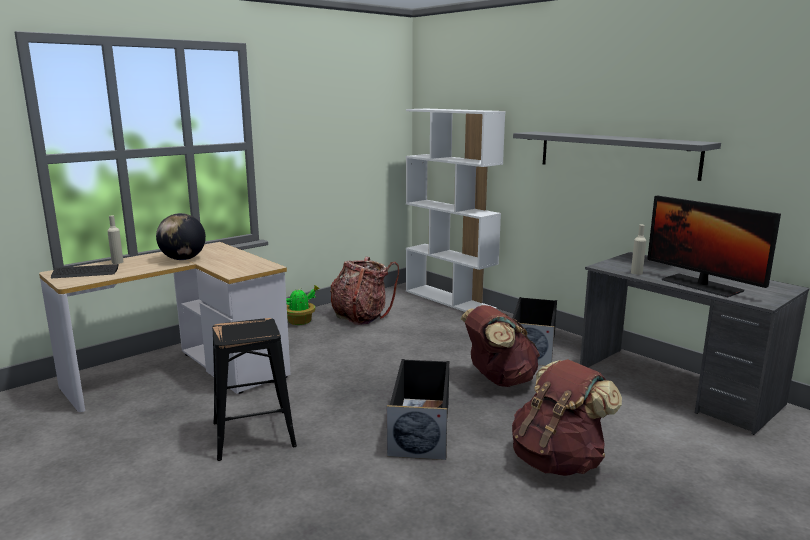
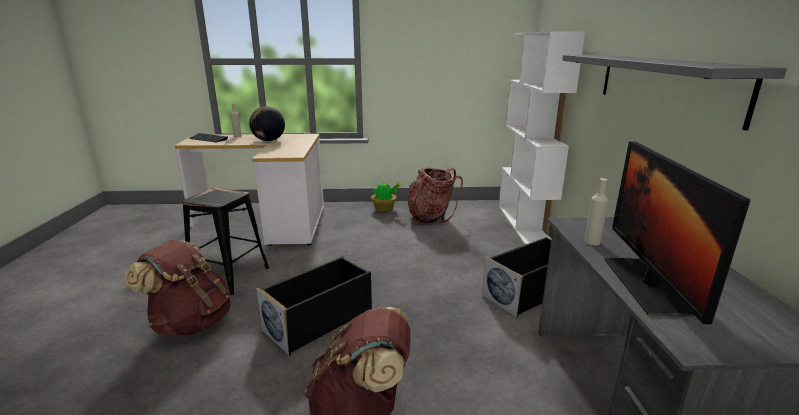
camera: 40 degrees right, 5 degrees up
brown backpack [461,305,540,387] -> brown backpack moved to [124,240,231,337]

